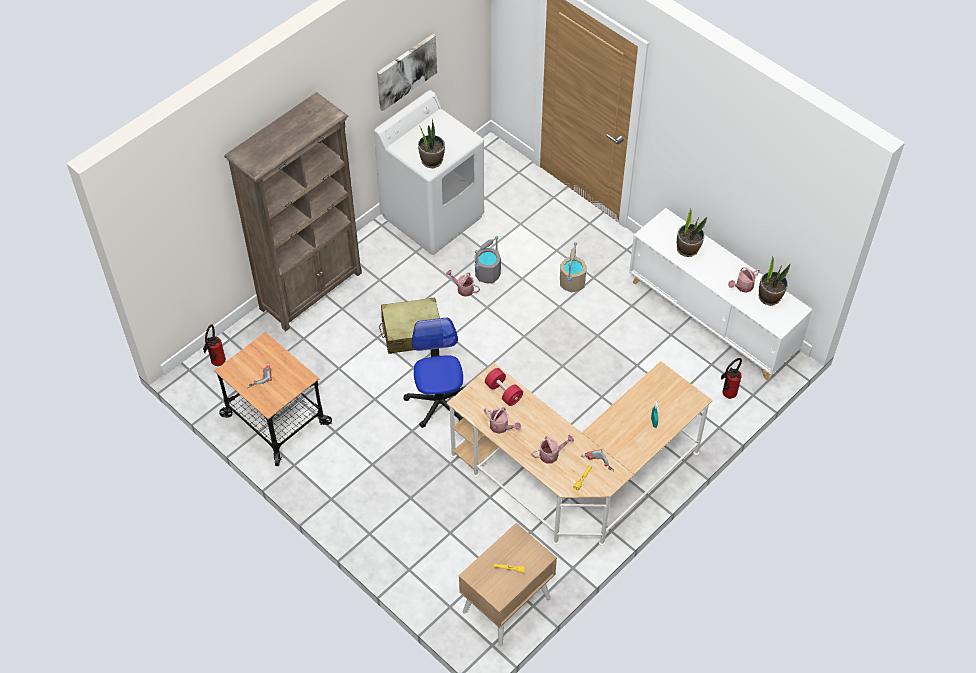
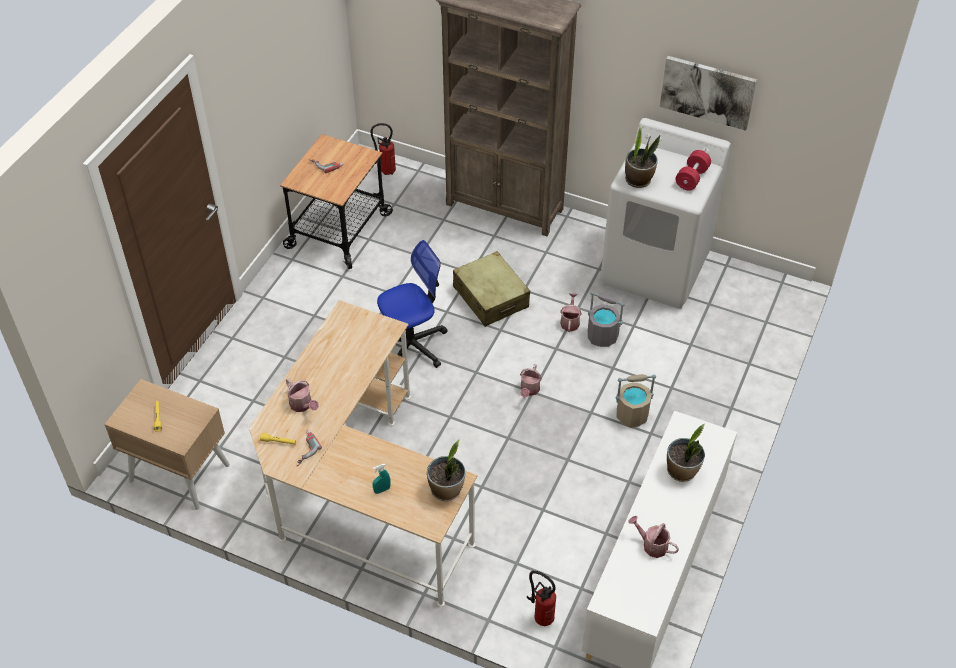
camera: 70 degrees right, 5 degrees down
watering can [484,407,521,434] -> watering can moved to [520,364,542,398]
red dumbbell [485,368,523,406] -> red dumbbell moved to [676,150,711,190]
potted plant [759,256,791,305] -> potted plant moved to [427,440,465,501]

